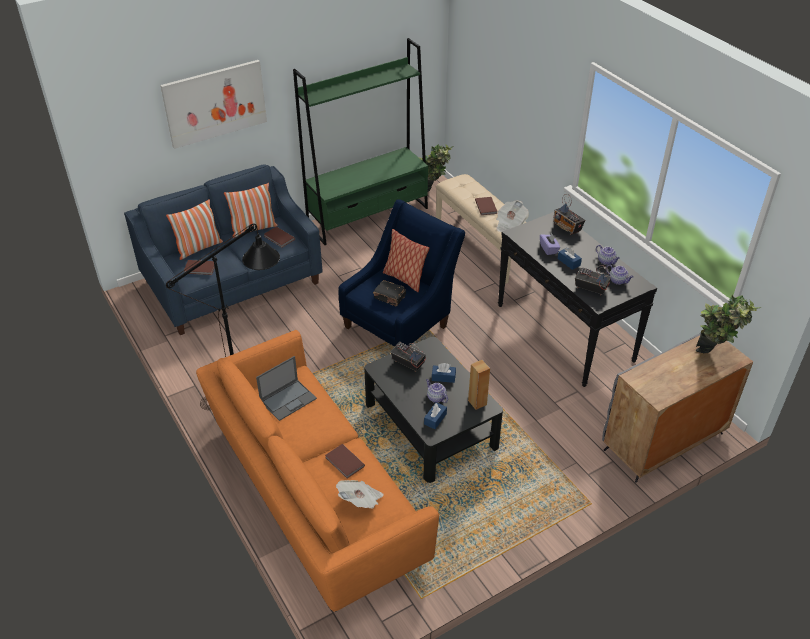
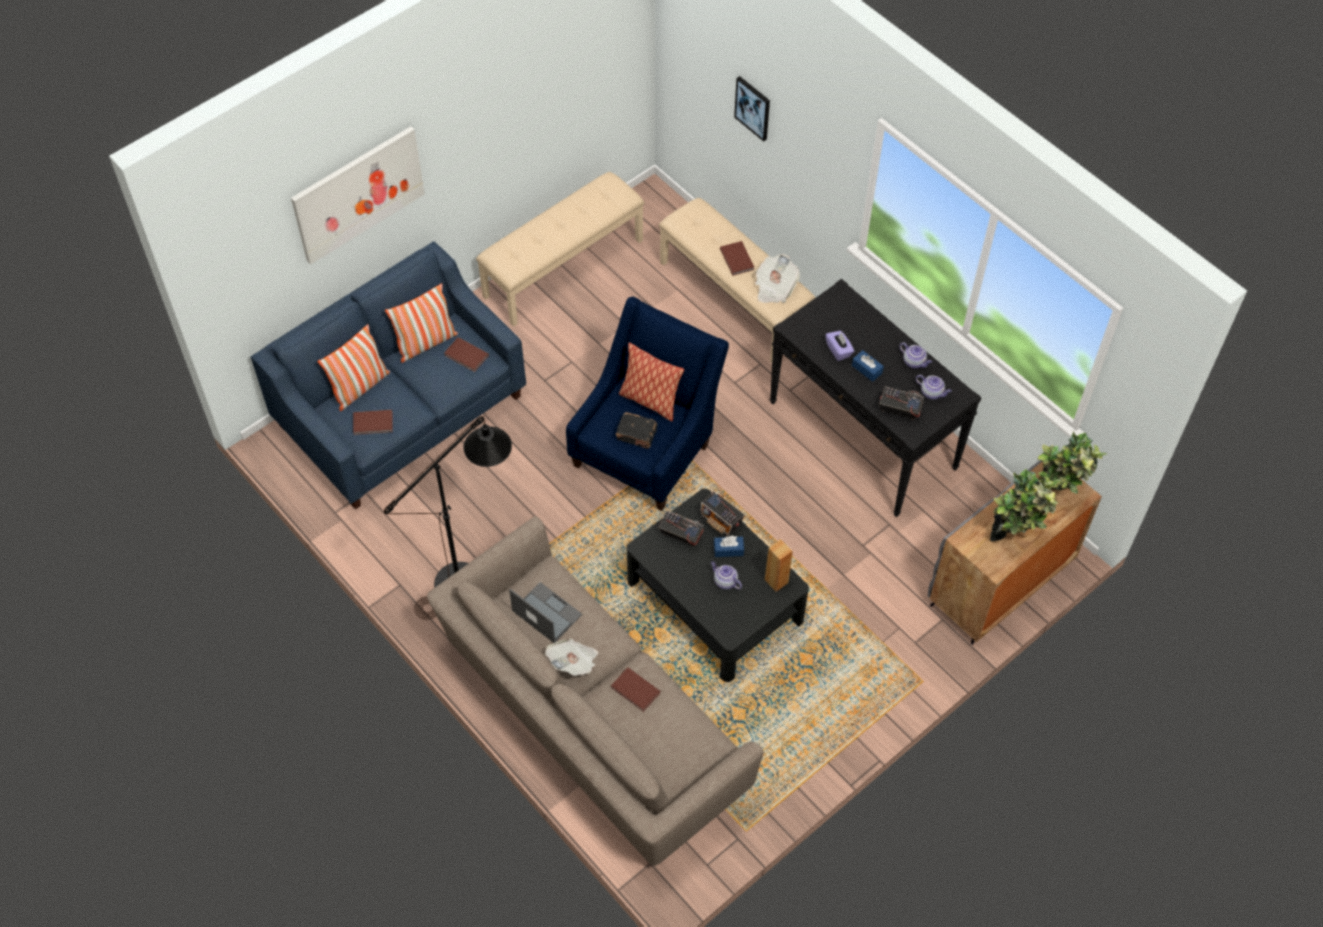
camera: 10 degrees left, 15 degrees up
orange sofa [196,330,439,612] -> beige sofa [427,516,764,866]
laptop [256,356,317,421] -> laptop turned 90 degrees counterclockwise [509,582,582,643]
green bookcase [293,38,428,245] -> beige bench [476,172,645,327]
newspaper [336,480,384,509] -> newspaper moved to [545,638,599,676]
potted plant [419,144,453,192] -> potted plant moved to [990,469,1061,542]
blue tissue box [424,402,447,429] -> none
radio [553,194,586,235] -> radio moved to [700,484,744,536]
none -> picture [734,76,770,142]

